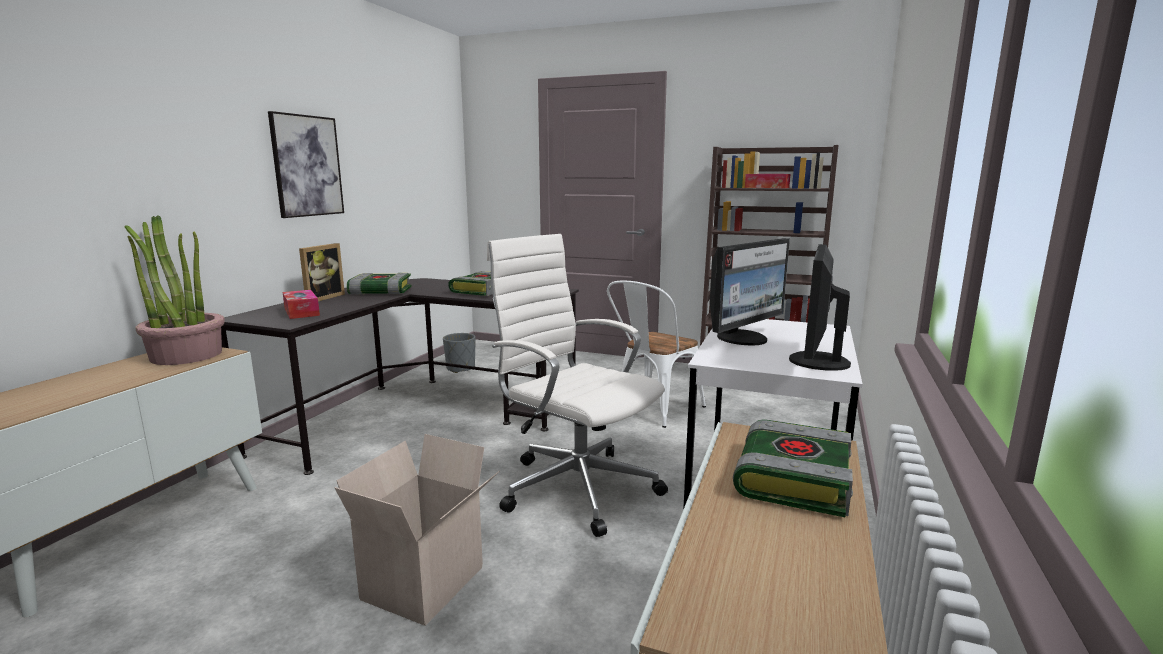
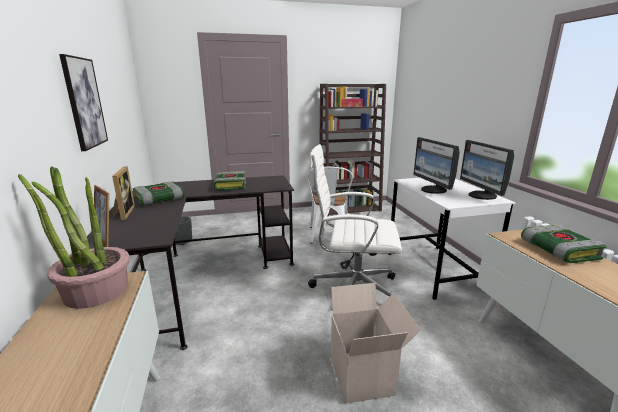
camera: 35 degrees left, 5 degrees up
tissue box [283,290,320,319] -> none
monitor [710,238,790,345] -> monitor turned 150 degrees clockwise [413,137,460,194]
none -> picture frame [94,185,110,247]

